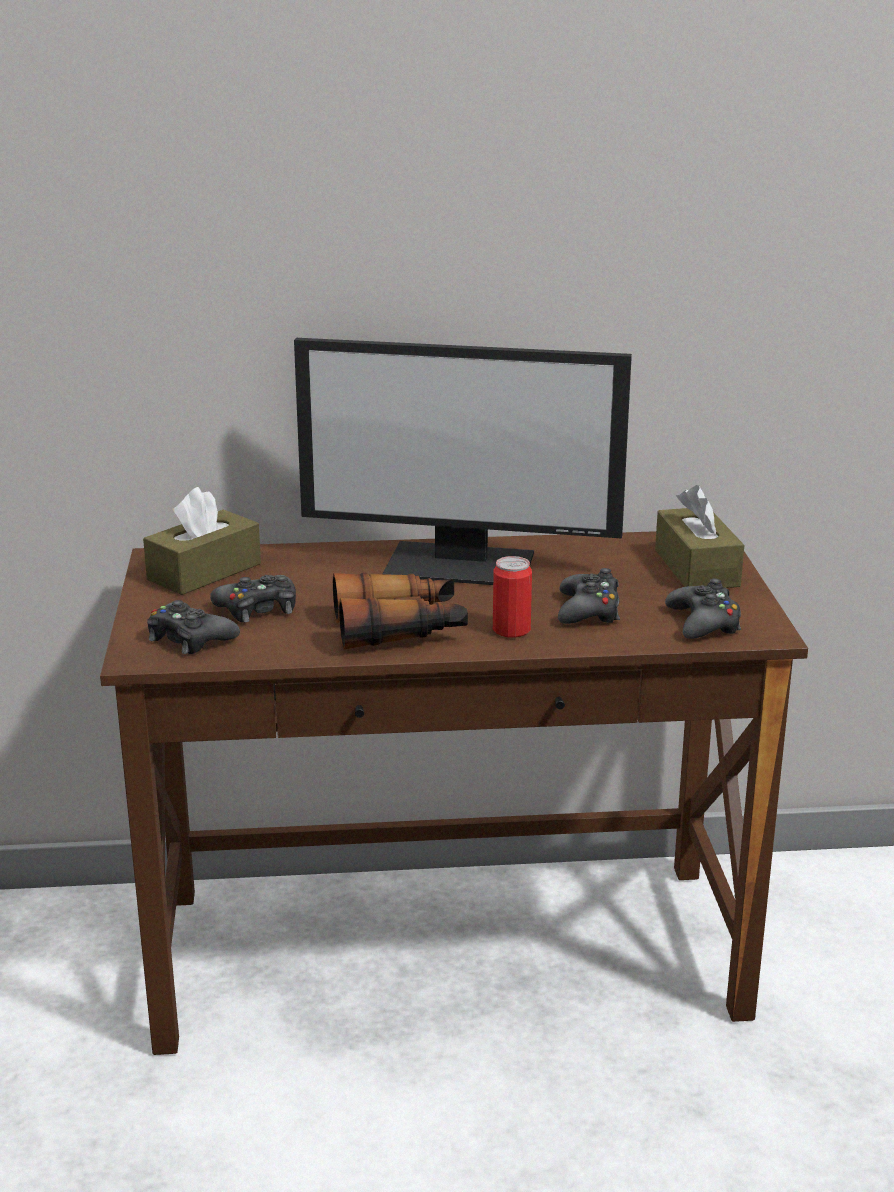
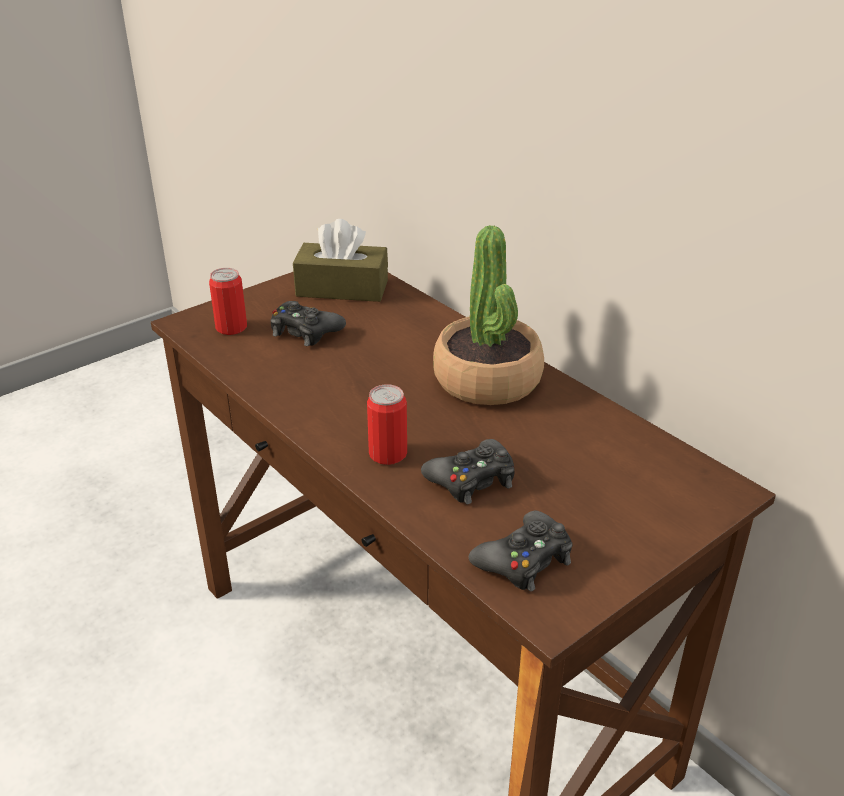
camera: 55 degrees right, 10 degrees up
black game controller [147,600,240,654] -> can [209,268,247,335]
monitor [294,338,632,585] -> potted plant [433,225,544,405]
binoculars [333,573,468,650] -> none
brown tissue box [655,485,744,588] -> none

